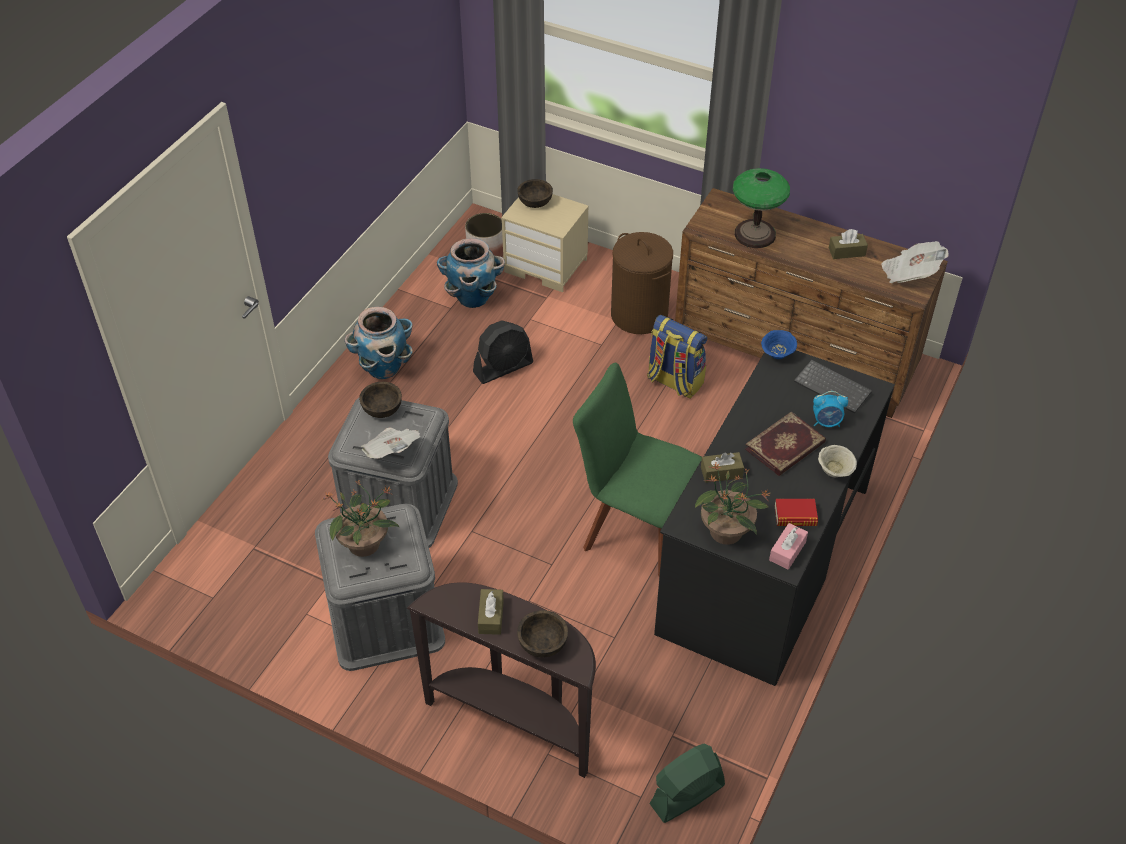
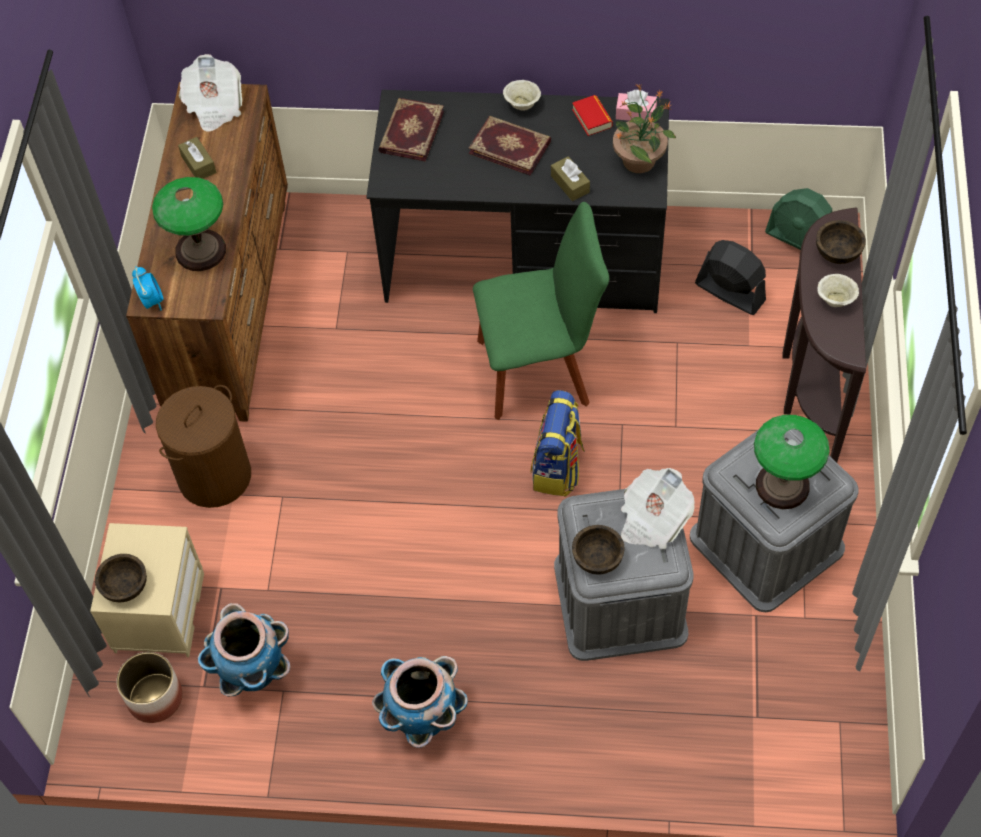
camera: 110 degrees left, 10 degrees up
potted plant [323,480,399,557] -> table lamp [754,415,829,509]
black fan [473,320,533,384] -> black fan moved to [695,240,766,315]
brown tissue box [478,589,504,635] -> beige bowl [817,274,859,307]
green chair [573,363,702,576] -> green chair turned 105 degrees counterclockwise [473,202,609,420]
backpack [647,315,707,398] -> backpack moved to [531,390,585,497]
blue bowl [761,330,797,359] -> none
keyboard [794,360,872,414] -> book [378,98,444,161]
alarm clock [813,391,848,427] -> alarm clock moved to [132,266,163,310]

